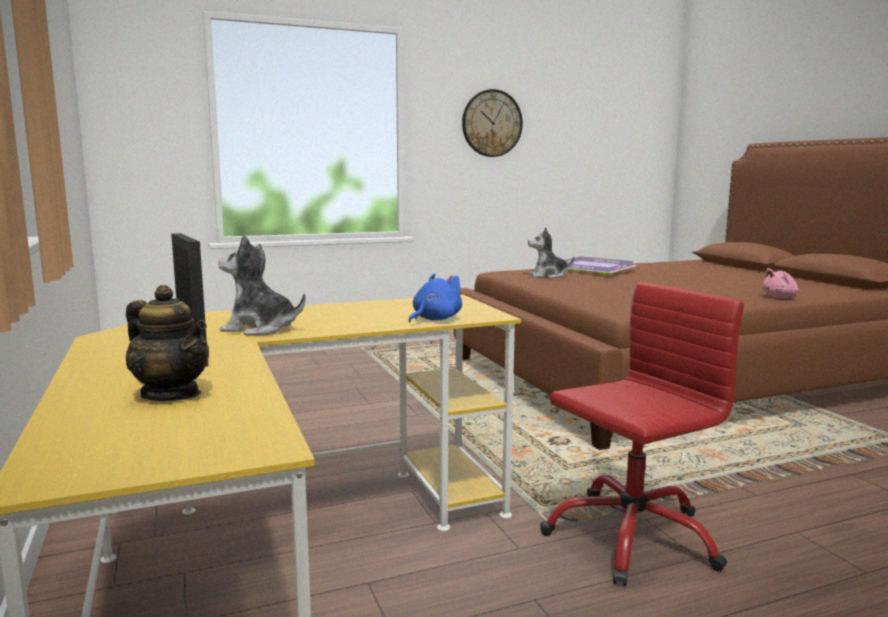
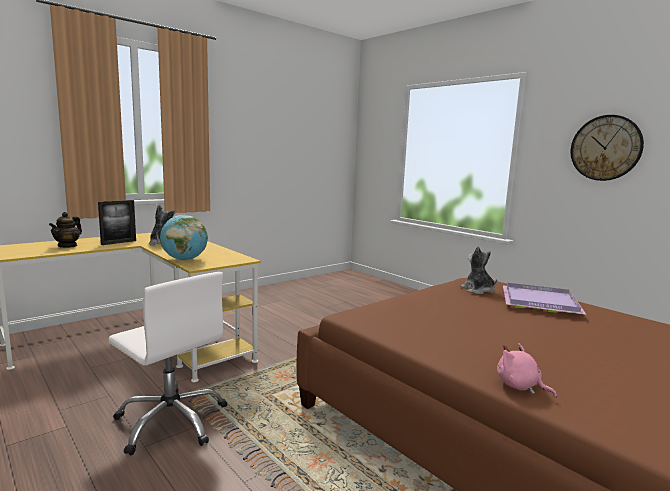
camera: 70 degrees right, 0 degrees up
blue plush toy [409,273,462,323] -> globe [160,215,208,260]
red office chair [540,282,744,586] -> white office chair [109,272,228,455]

